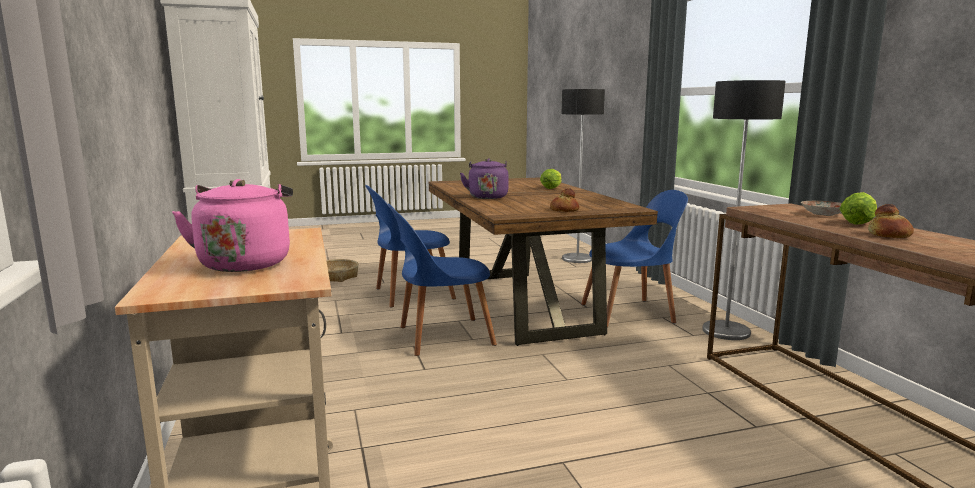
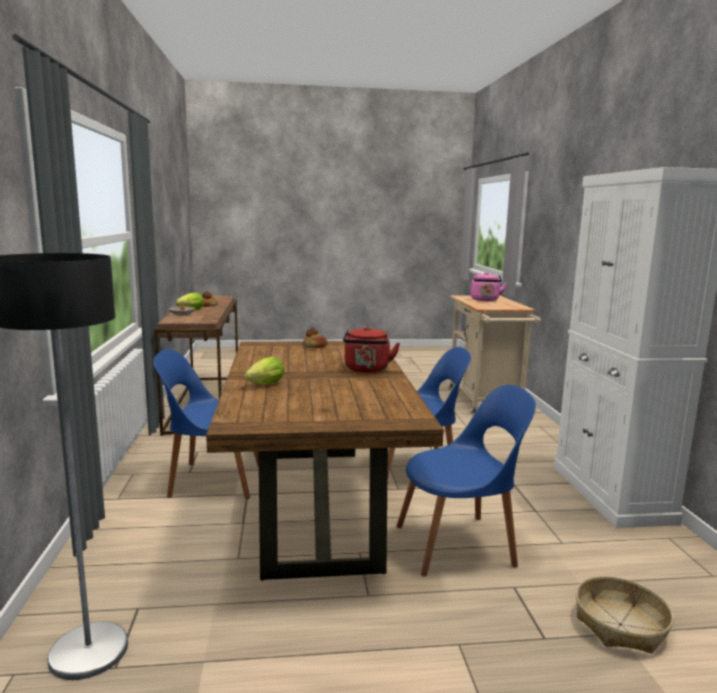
camera: 170 degrees left, 0 degrees up
purple kettle [460,158,508,199] -> red kettle [343,326,400,373]
floor lamp [702,80,786,340] -> none

